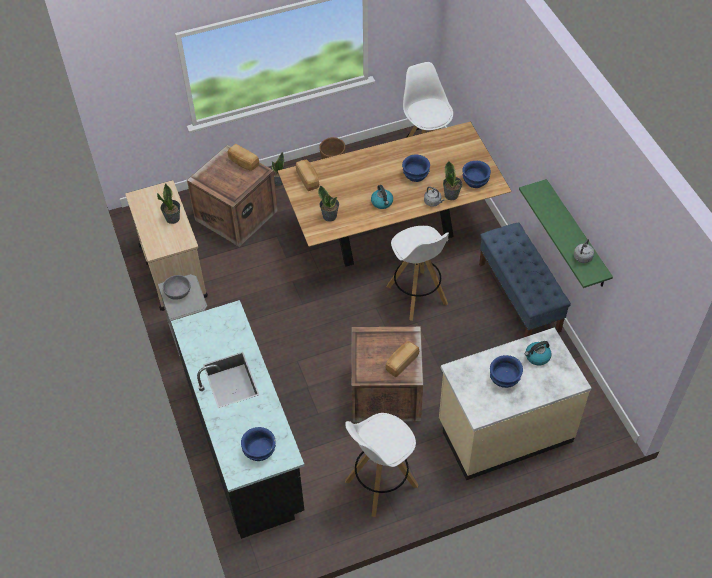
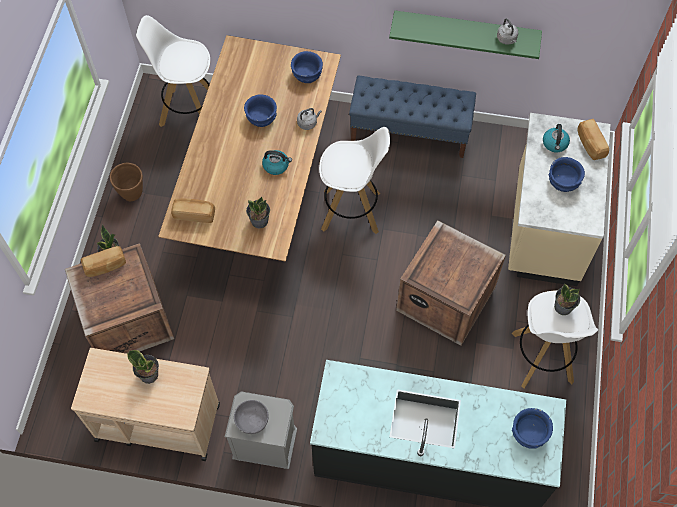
camera: 60 degrees left, 10 degrees up
bread [386,341,419,377] -> bread moved to [578,119,609,160]
potted plant [443,161,463,200] -> potted plant moved to [554,284,580,315]

